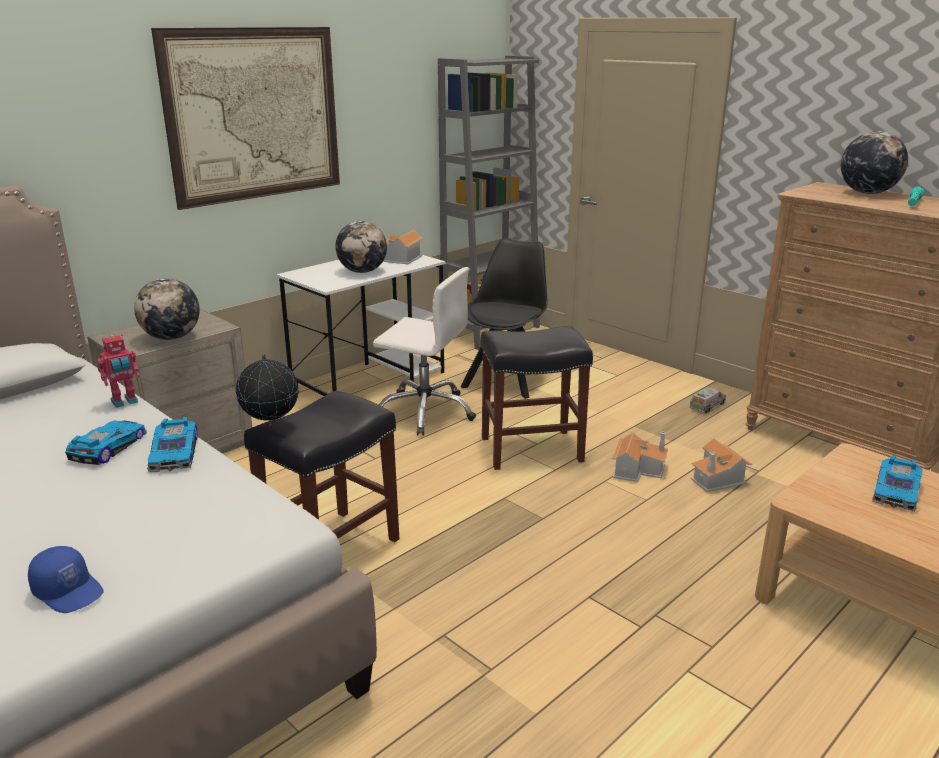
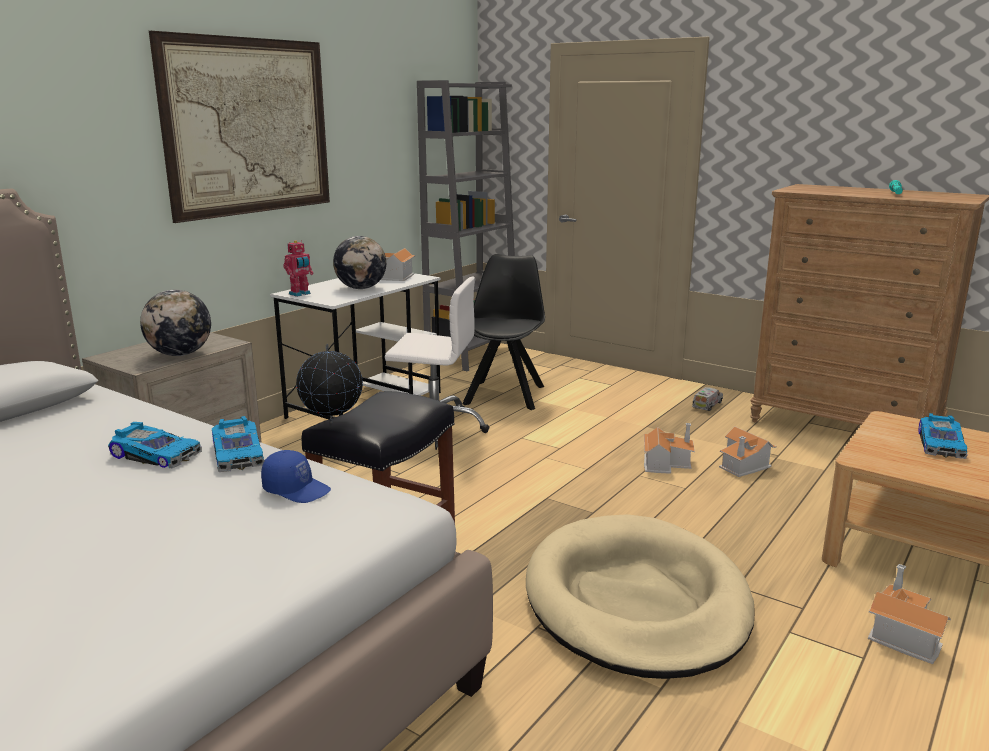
camera: 10 degrees left, 5 degrees down
blue cap [28,546,104,613] -> blue cap moved to [261,450,331,503]
toy car [65,420,147,465] -> toy car turned 105 degrees clockwise [108,422,202,469]
toy robot [97,334,140,408] -> toy robot moved to [283,240,313,297]
black stool [481,326,593,470] -> none
globe [841,131,908,194] -> none
none -> beige dog bed [526,514,755,679]
none -> toy house [868,564,951,664]

